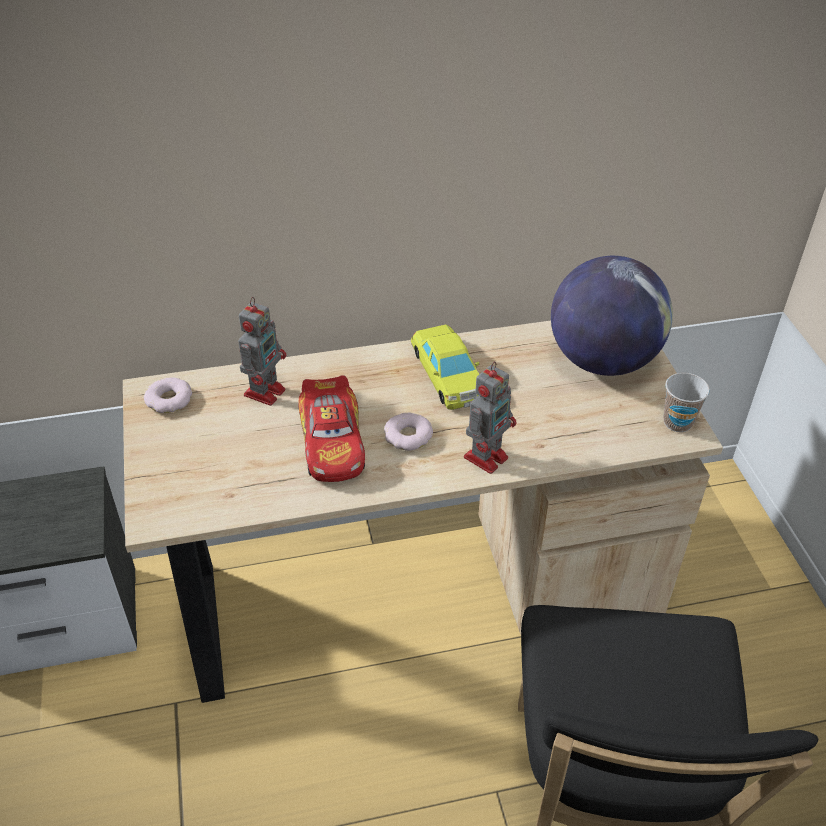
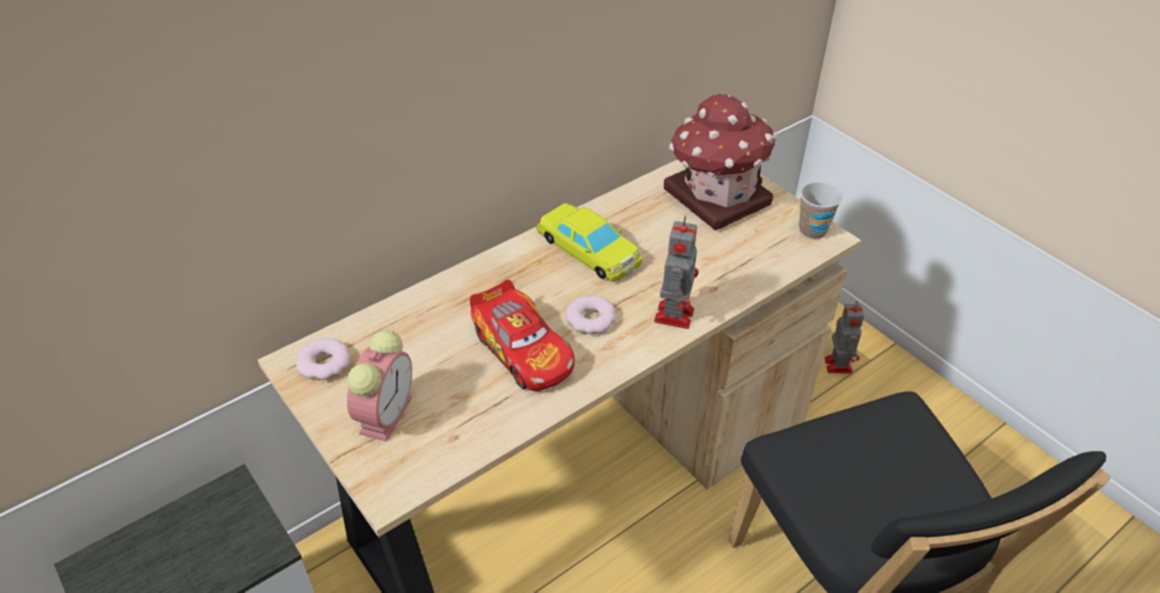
camera: 25 degrees left, 0 degrees up
toy robot [238,297,286,406] -> toy robot moved to [824,301,864,374]
globe [551,256,673,376] -> toy house [664,94,777,231]
none -> alarm clock [347,330,412,442]

